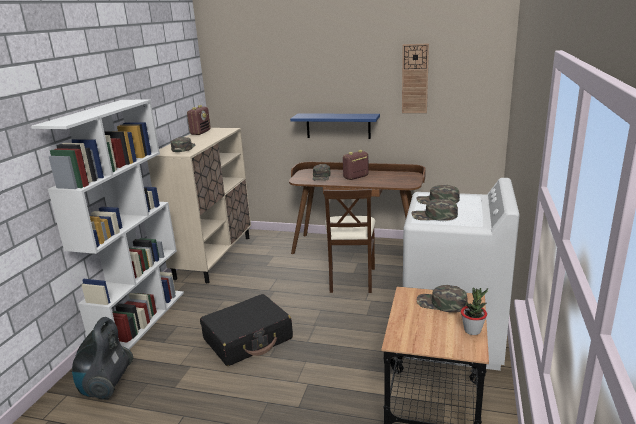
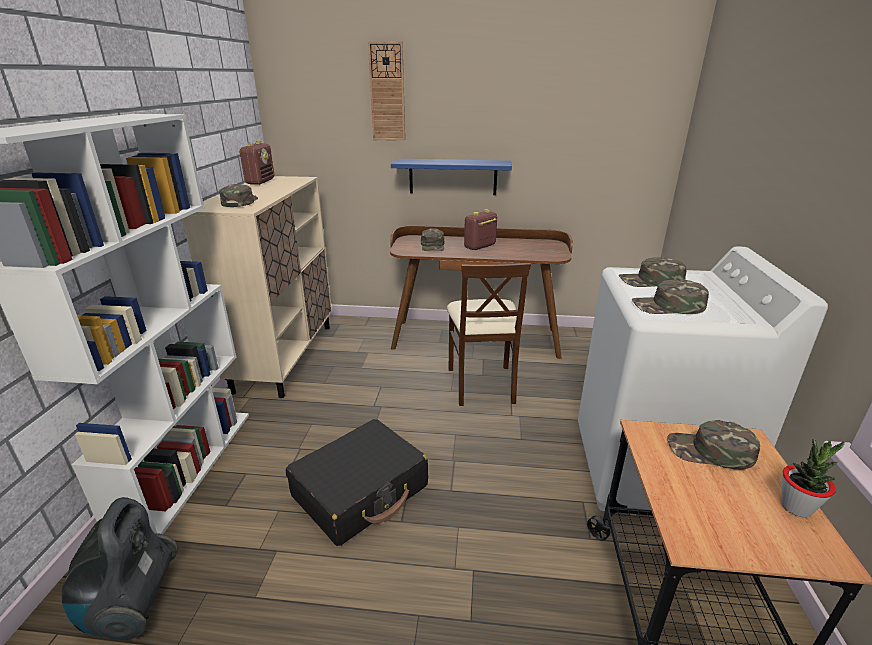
camera: 10 degrees left, 5 degrees up
wall clock [402,43,429,113] -> wall clock moved to [368,41,405,141]

